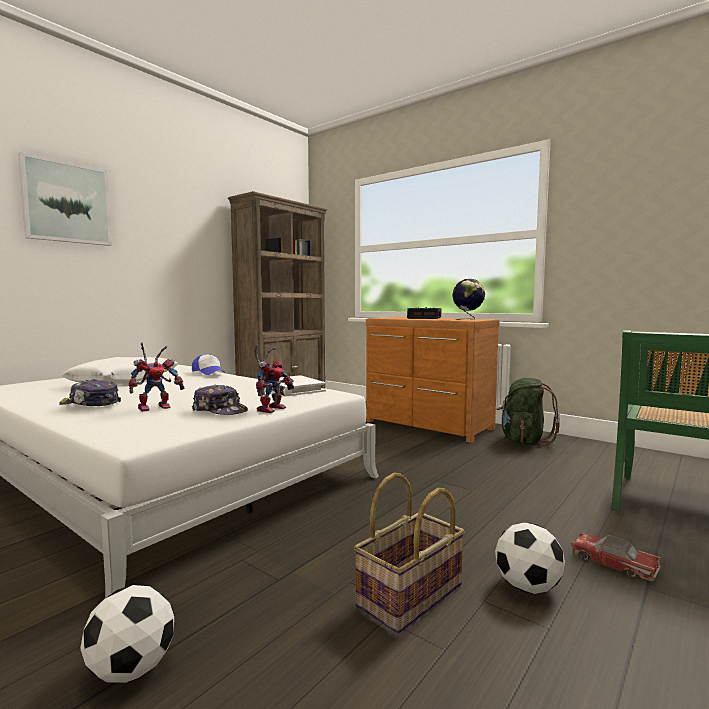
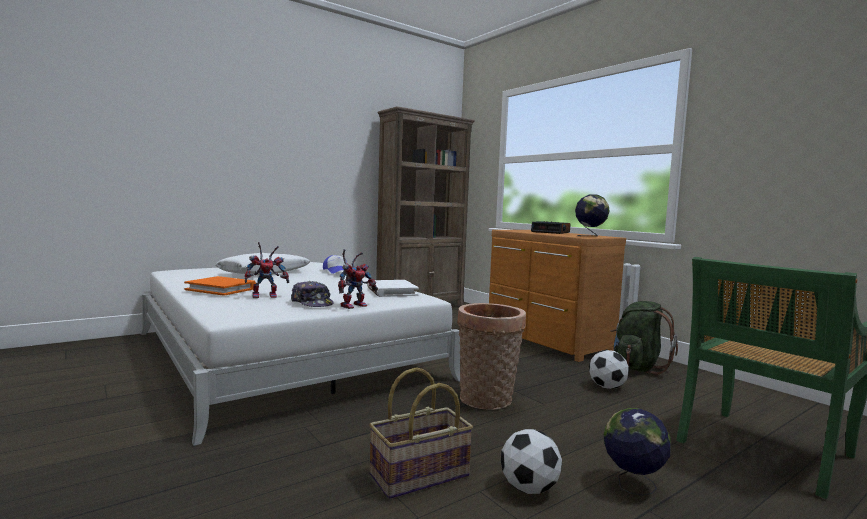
camera: 15 degrees right, 0 degrees up
picture [18,152,112,246] -> none
cap [59,379,121,406] -> orange book [184,276,256,296]
football [80,585,174,683] -> football moved to [589,350,629,389]
toy car [571,532,661,582] -> globe [604,408,671,496]
none -> basket [457,303,526,410]

